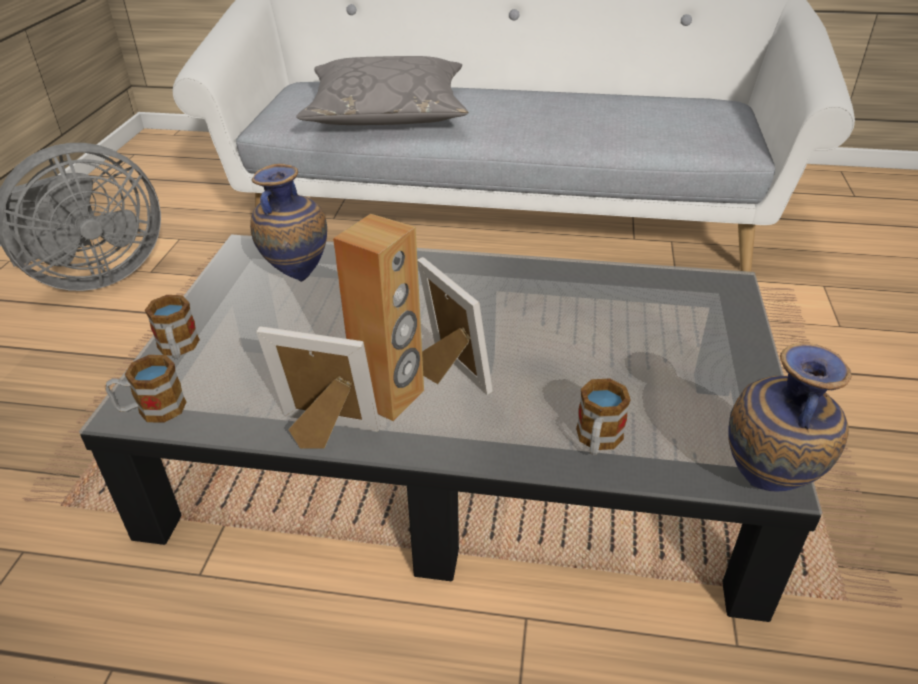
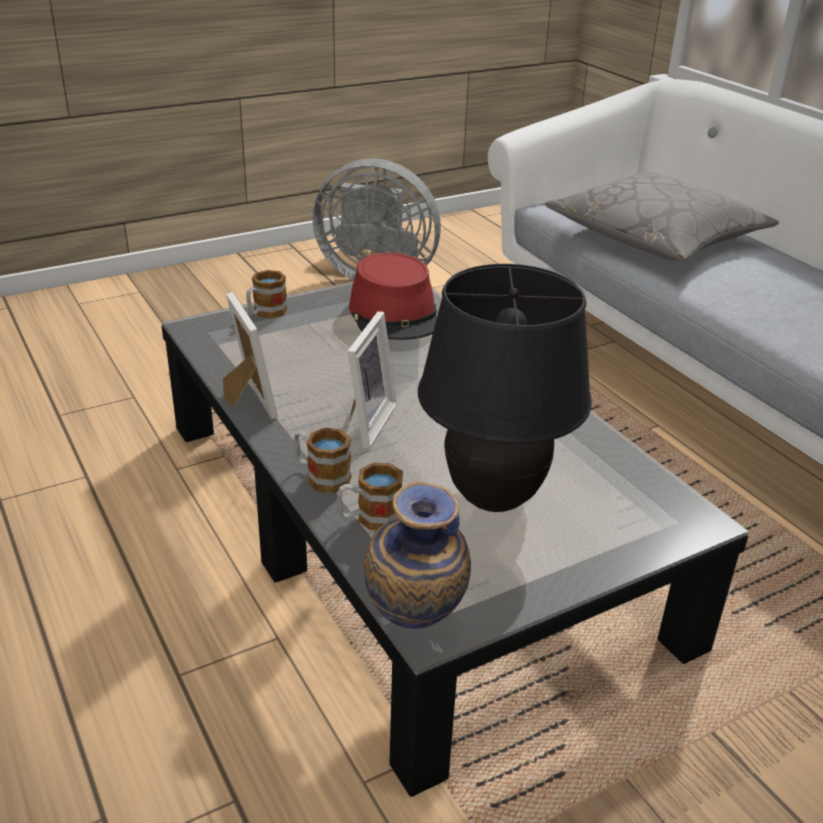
camera: 50 degrees right, 5 degrees down
mug [106,355,187,423] -> mug moved to [294,428,351,493]
vase [250,163,327,282] -> red hat [349,253,438,340]
brown speaker [333,214,424,421] -> none
none -> black table lamp [418,264,592,512]

